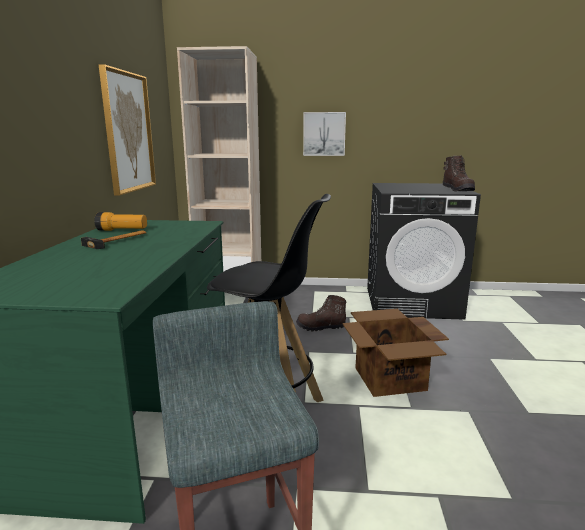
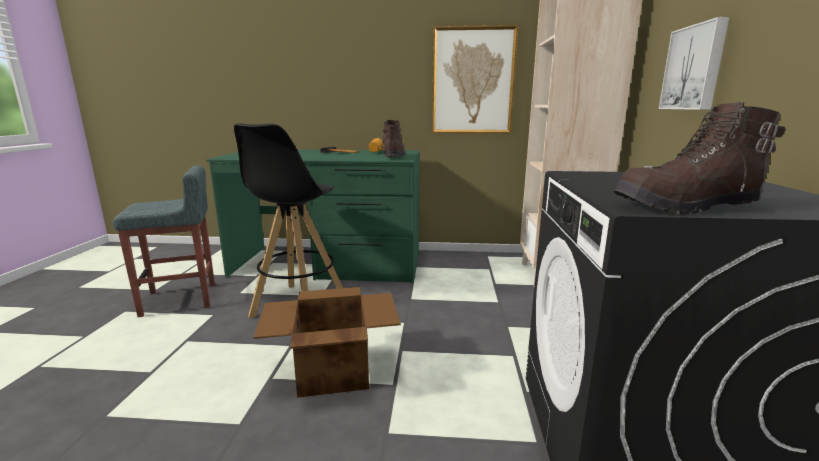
camera: 90 degrees right, 0 degrees up
brown boot [296,295,346,331] -> brown boot moved to [381,120,405,157]

